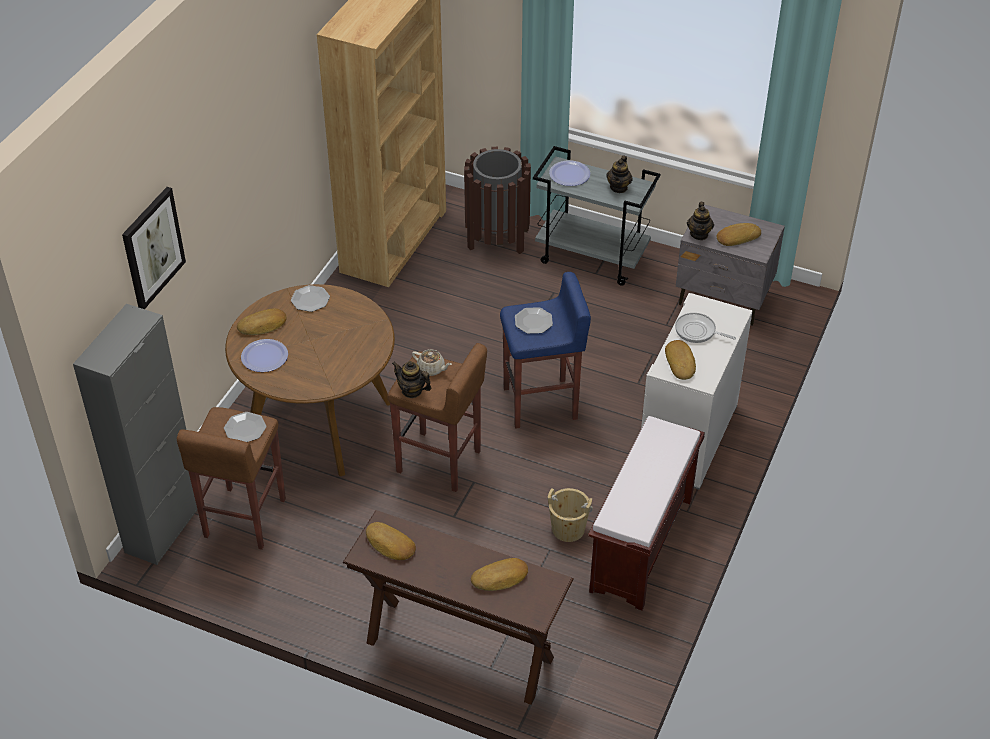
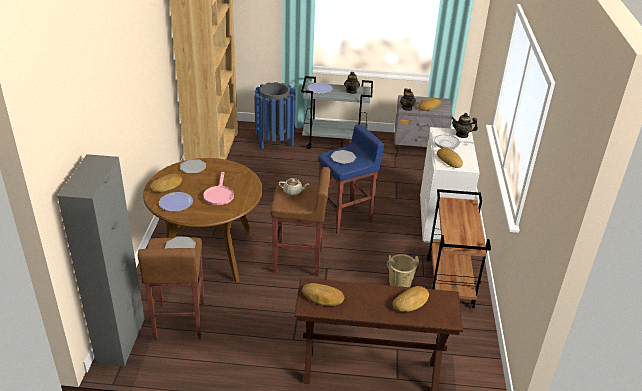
camera: 20 degrees left, 10 degrees down
picture [122,187,186,309] -> none
teapot [392,361,432,398] -> teapot moved to [451,113,478,138]
brown trash can [464,147,531,254] -> blue trash can [254,82,296,149]
brown bench [588,416,705,611] -> brown cart [427,189,491,308]
none -> pink frying pan [203,172,234,205]

